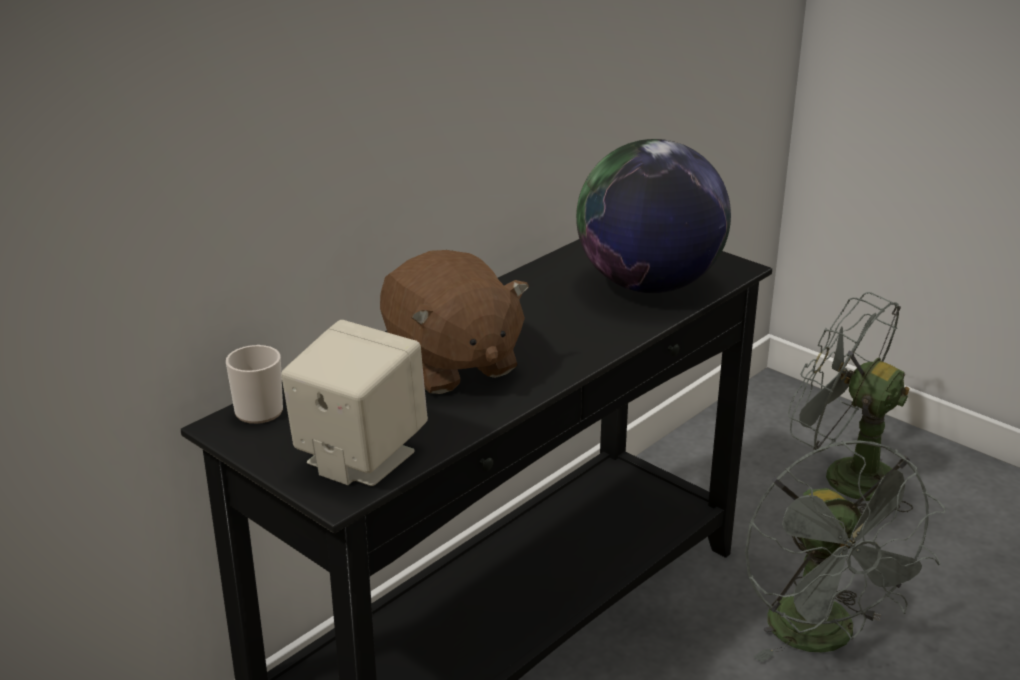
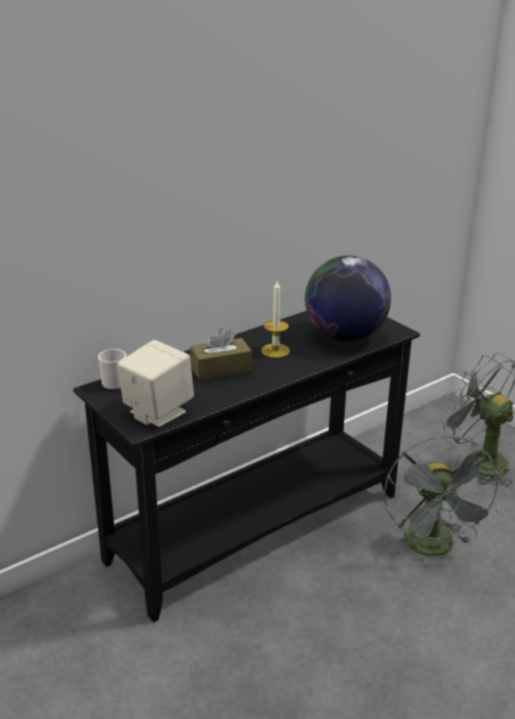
camera: 10 degrees right, 0 degrees up
brown plush toy [380,250,529,394] -> brown tissue box [190,328,252,381]
none -> candle [261,281,290,358]

